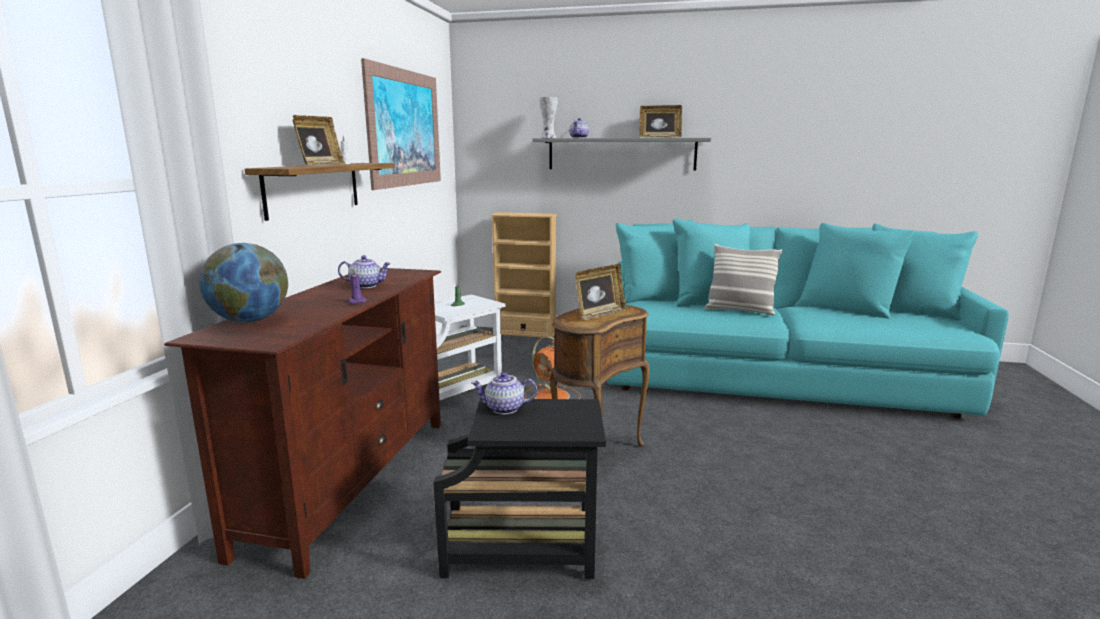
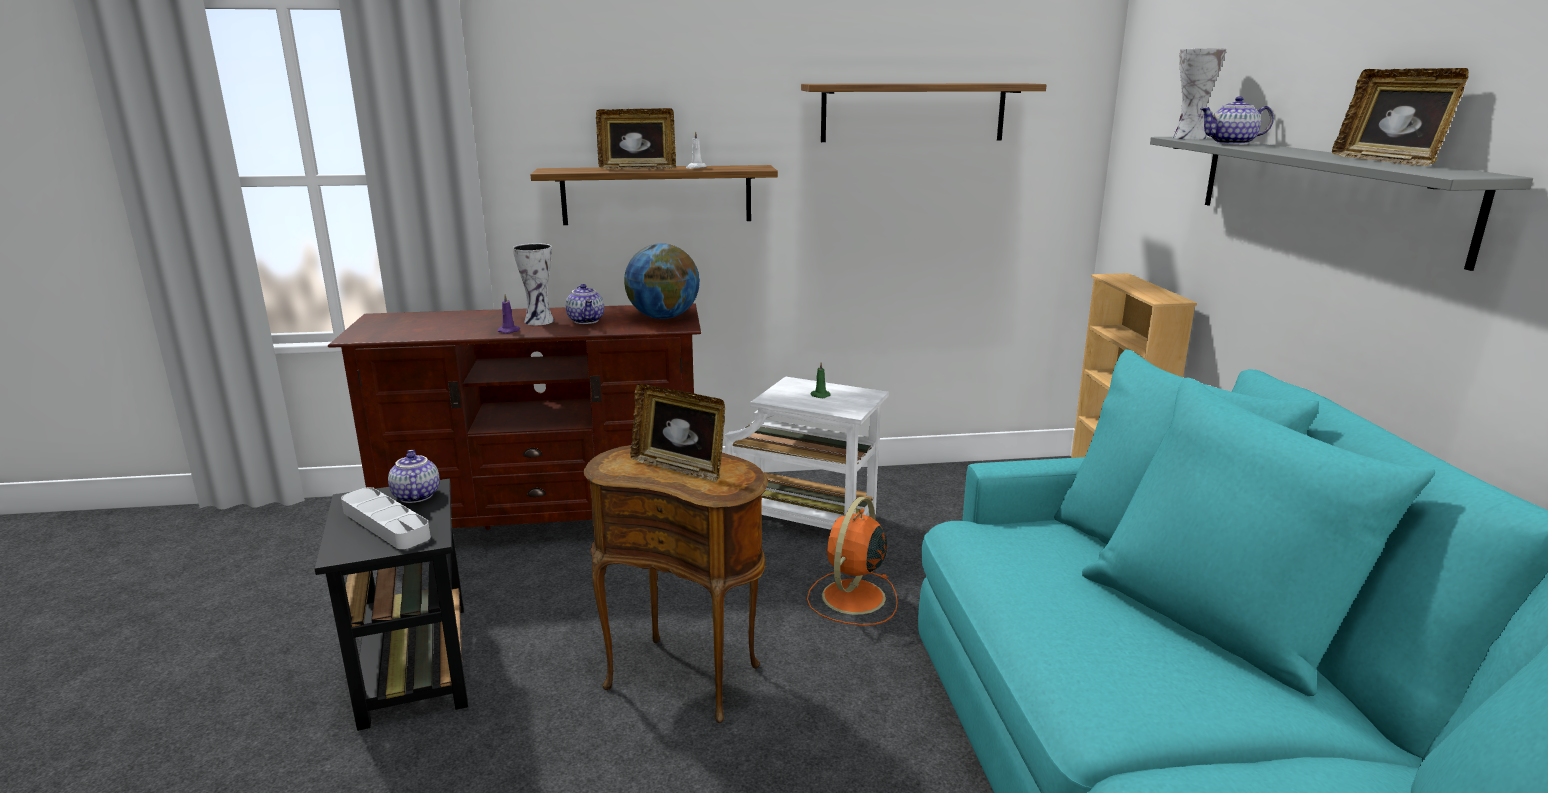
camera: 70 degrees right, 5 degrees up
globe [199,243,288,322] -> globe moved to [624,243,700,319]
picture [361,58,441,190] -> shelf [801,83,1046,142]
pillow [705,244,783,315] -> none
none -> grey tray [341,487,431,549]
none -> vase [513,243,554,325]

